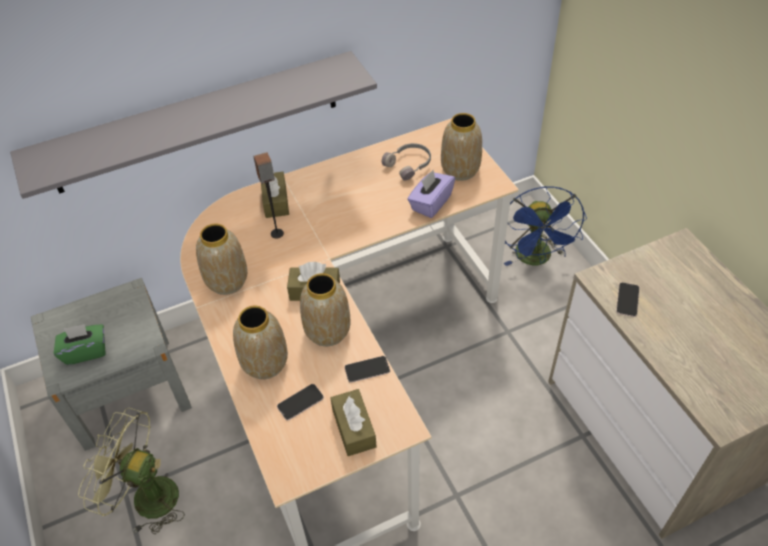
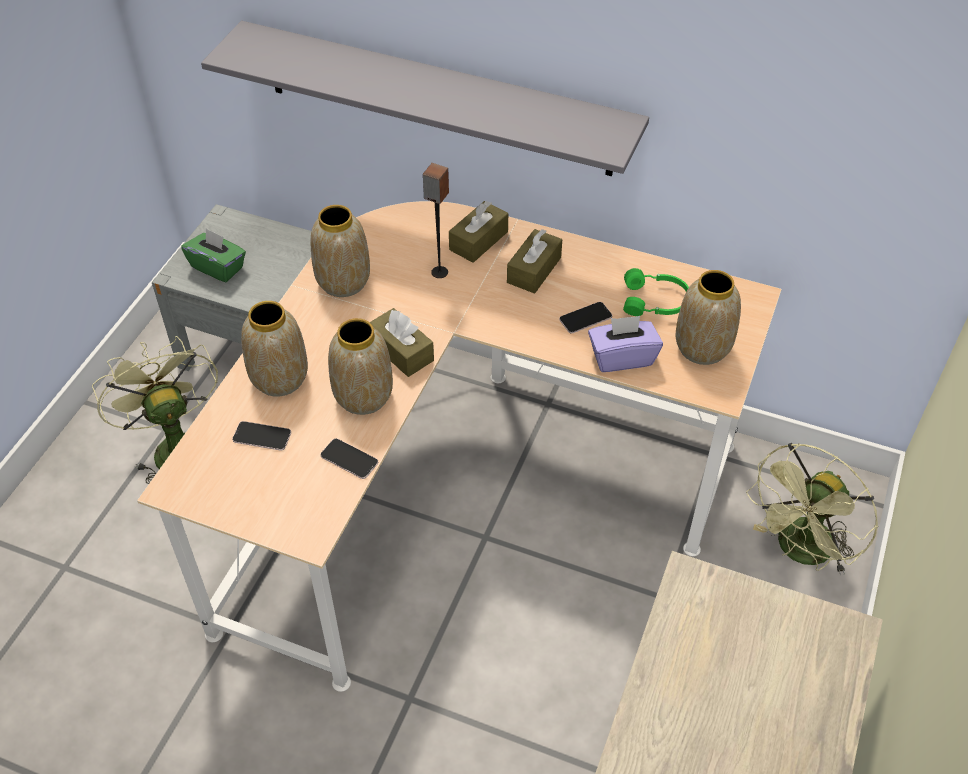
camera: 45 degrees right, 0 degrees up
brown tissue box [331,389,377,456] -> brown tissue box moved to [507,229,562,294]
grey headphones [382,143,431,181] -> green headphones [623,268,689,316]
blue fan [504,186,587,266] -> green fan [746,443,878,575]
phone [616,282,640,317] -> phone moved to [559,302,612,333]

